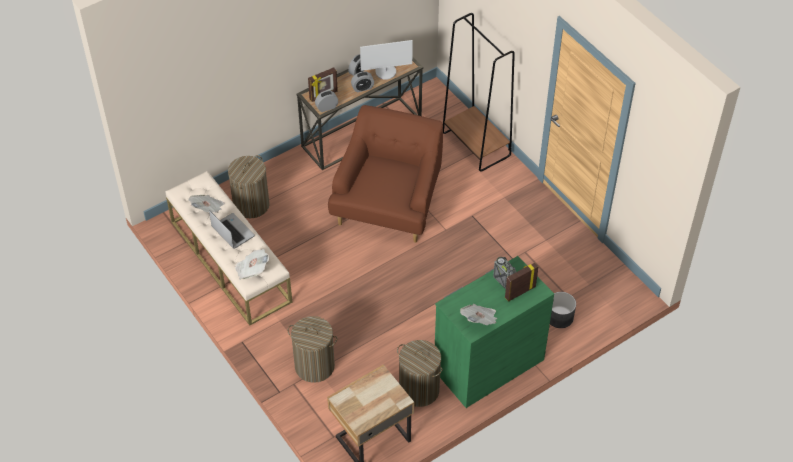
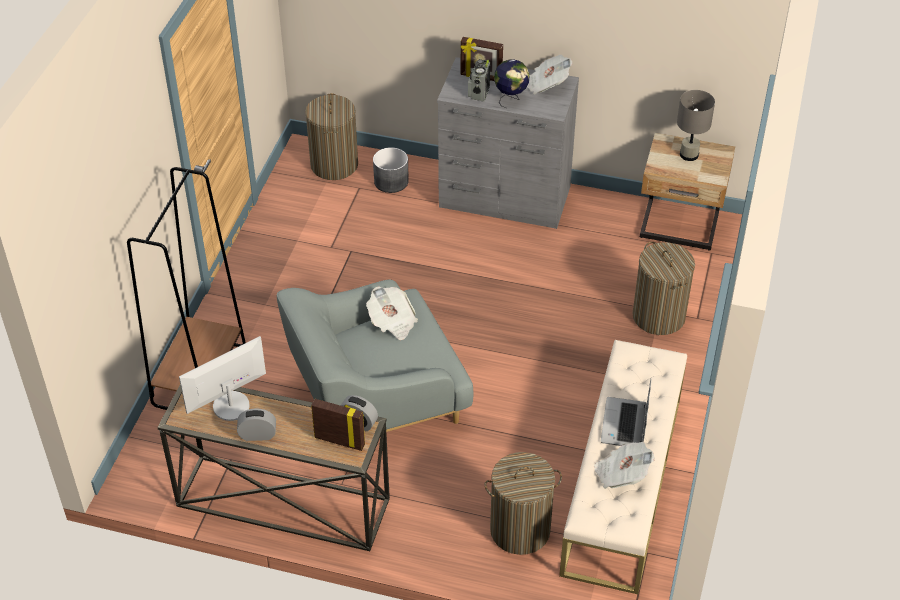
camera: 130 degrees left, 5 degrees down
newspaper [235,249,269,280] -> newspaper moved to [366,286,418,340]
brown armchair [328,105,443,243] -> grey armchair [277,280,473,432]
alarm clock [351,71,374,92] -> none
monitor [360,40,413,80] -> monitor turned 75 degrees counterclockwise [179,336,266,421]
laundry basket [397,340,442,407] -> laundry basket moved to [305,93,358,180]
green dresser [435,256,554,408] -> grey dresser [437,57,579,229]
none -> globe [494,59,530,108]
none -> grey table lamp [677,90,715,161]

